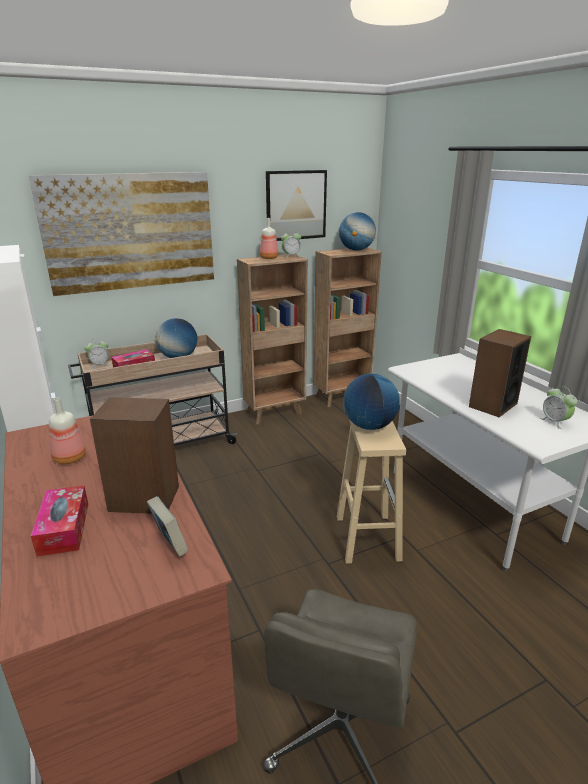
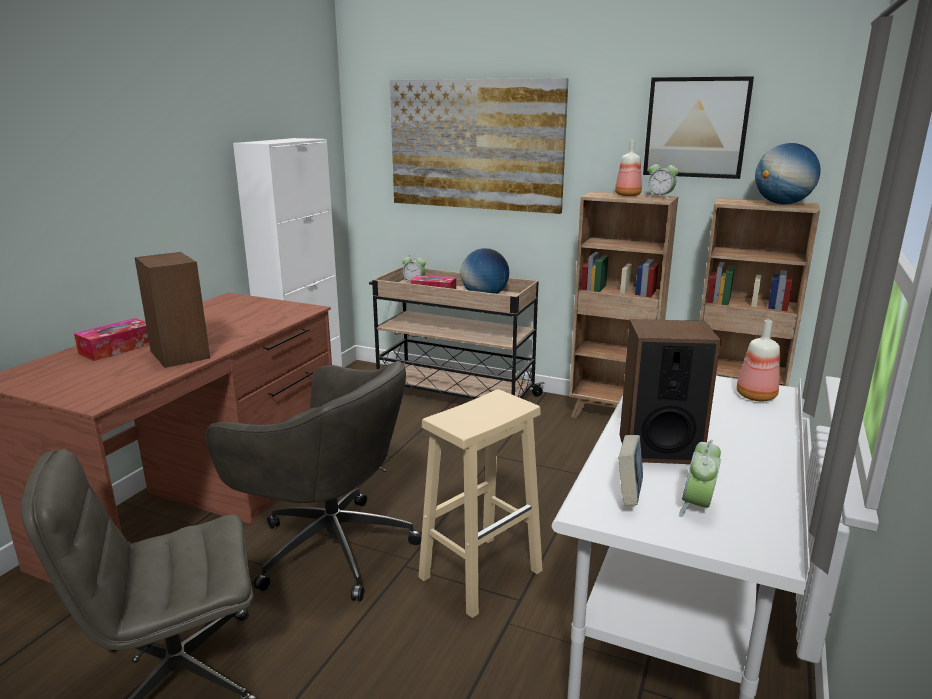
camera: 50 degrees right, 5 degrees down
bottle [49,398,86,464] -> bottle moved to [737,320,780,401]
book [147,496,189,556] -> book moved to [618,435,643,506]
globe [343,374,400,430] -> none
none -> grey office chair [206,361,422,601]

